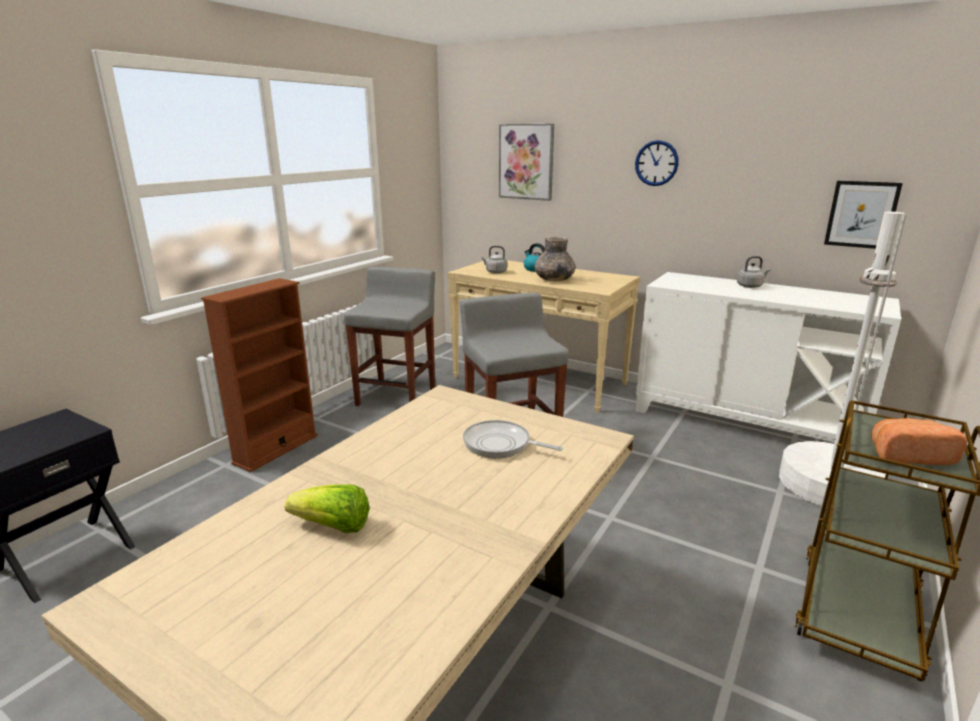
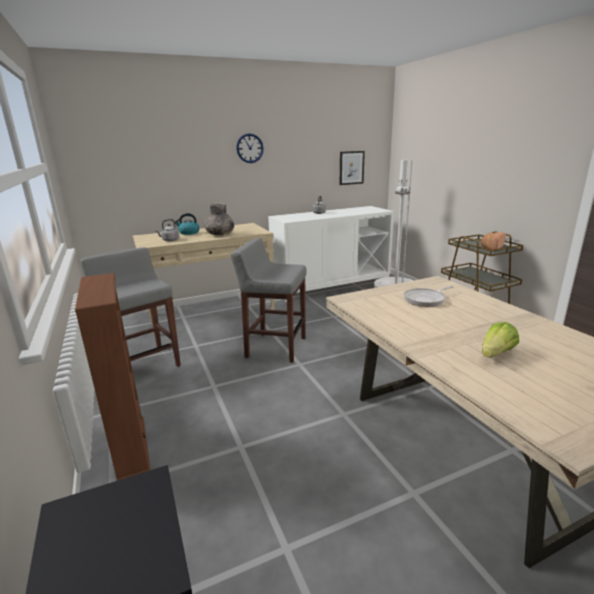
camera: 55 degrees left, 0 degrees up
picture [499,124,554,201] -> none

